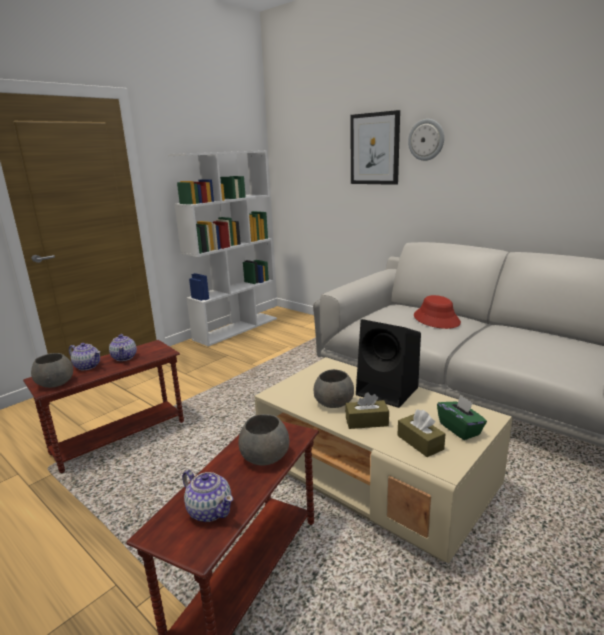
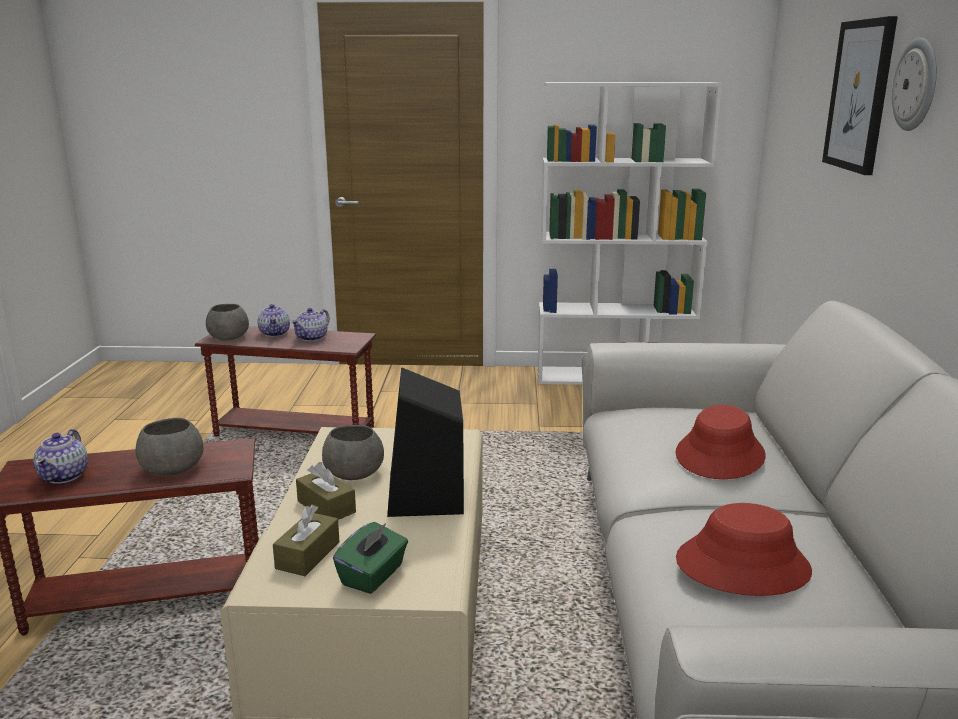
camera: 50 degrees right, 0 degrees up
none -> red hat [676,503,812,596]

